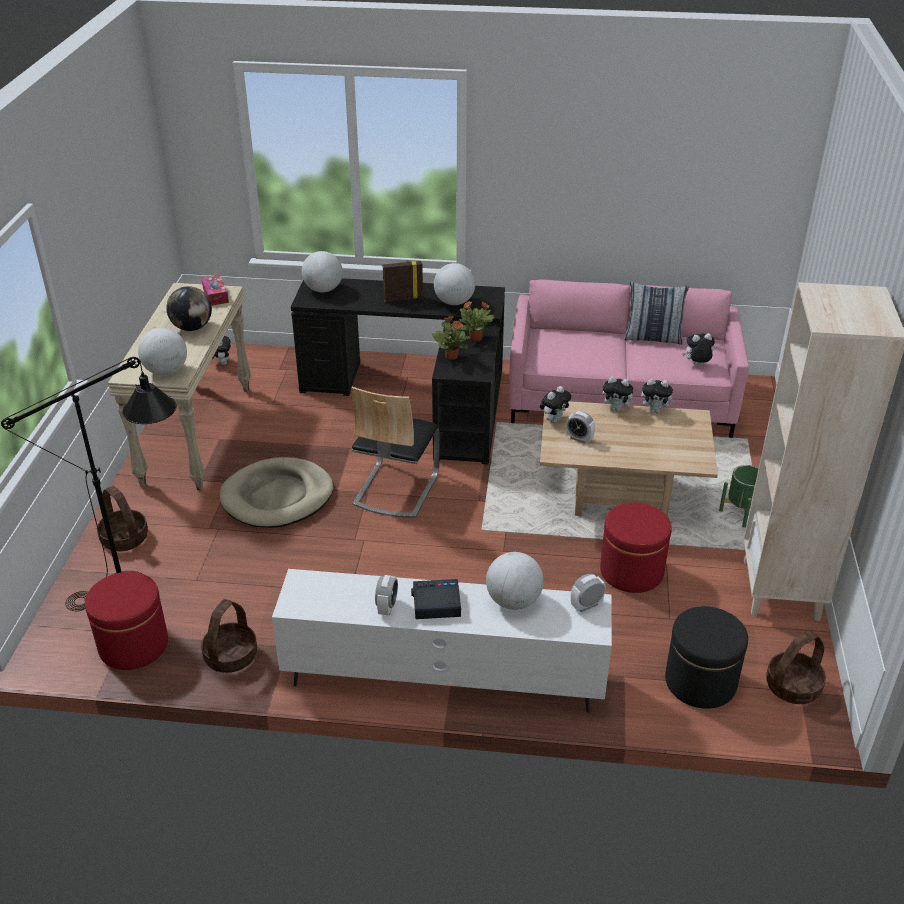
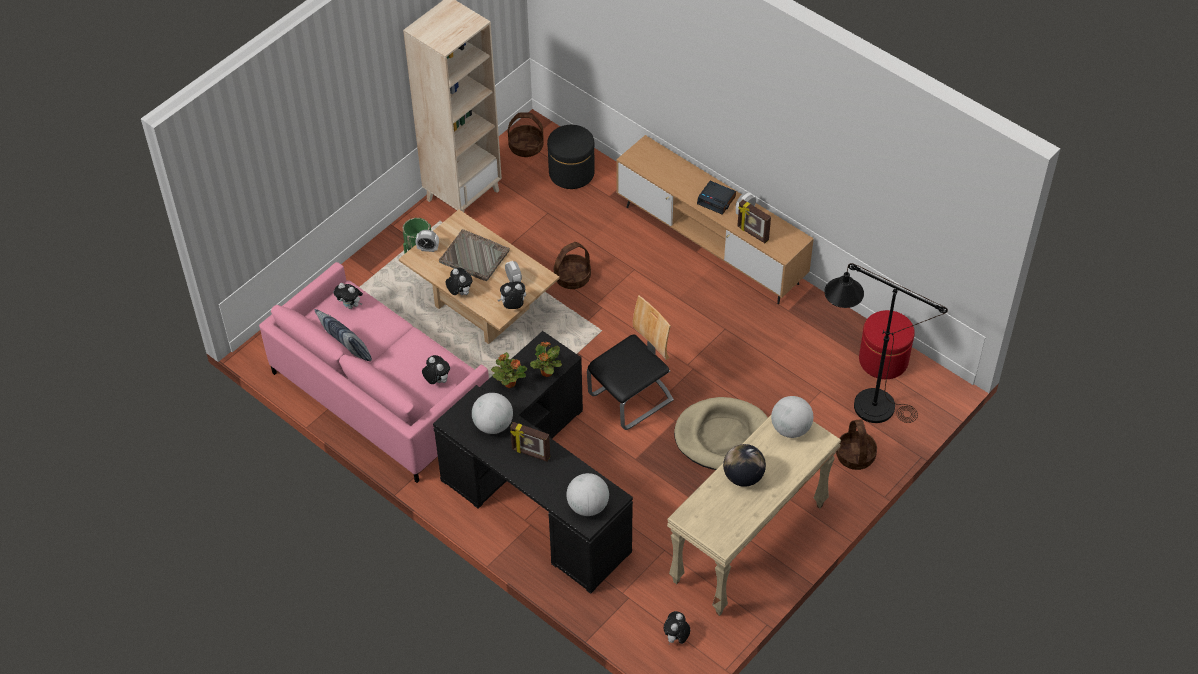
camera: 145 degrees left, 15 degrees up
tissue box [201,275,229,306] -> none
basket [201,599,257,673] -> basket moved to [554,242,591,289]
white tv stand [272,569,612,713] -> brown tv stand [616,135,814,304]
globe [486,552,544,610] -> none
alarm clock [571,574,606,612] -> alarm clock moved to [416,230,439,252]
red ottoman [600,503,672,593] -> none
plush toy [641,379,675,413] -> plush toy moved to [422,355,450,384]
none -> grey tray [439,229,510,281]
none -> picture frame [737,200,771,243]

